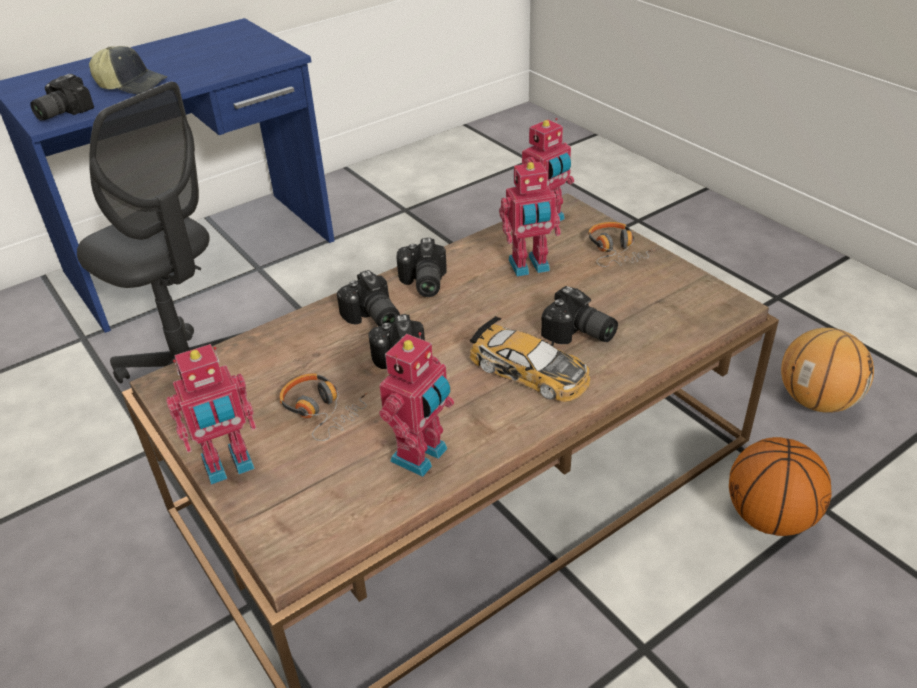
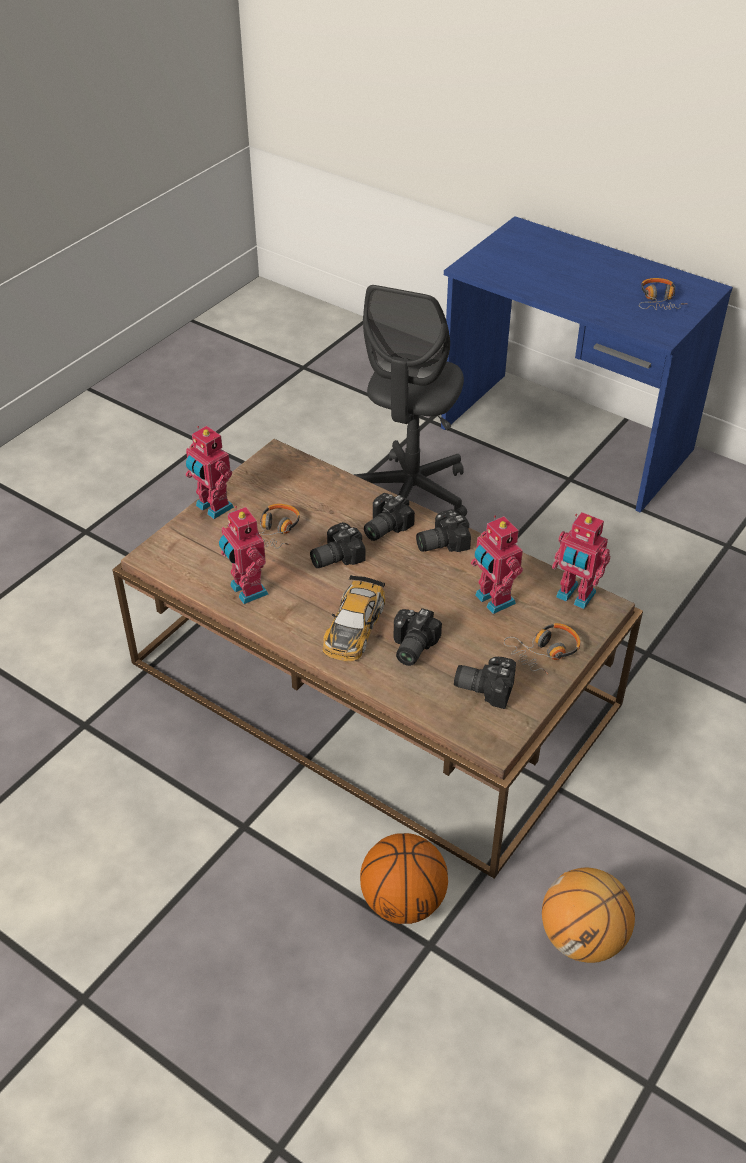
camera: 70 degrees right, 5 degrees up
camera [30,74,94,121] -> camera moved to [454,657,516,709]
cap [89,46,167,95] -> none
toy robot [379,332,454,477] -> toy robot turned 45 degrees clockwise [219,506,269,604]
none -> headphones [639,278,687,310]

